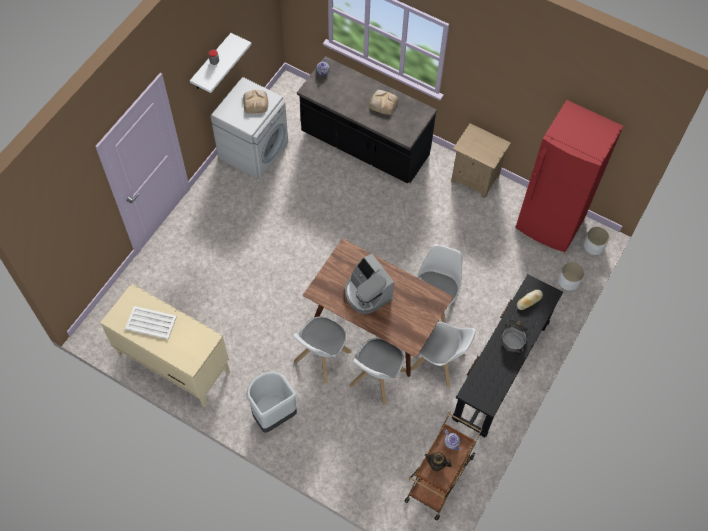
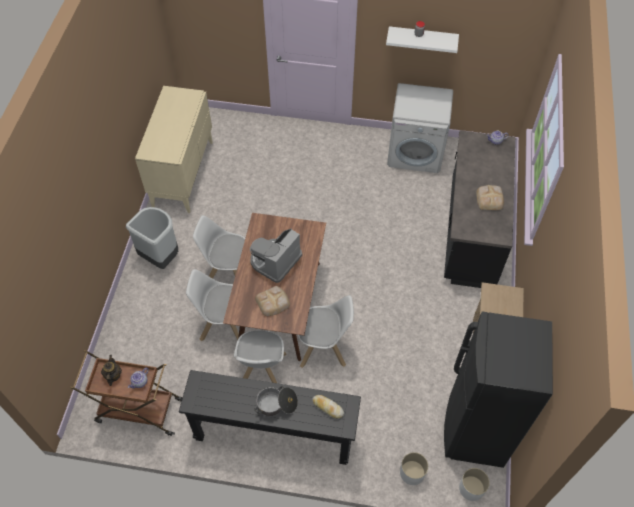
camera: 70 degrees right, 5 degrees down
white tray [125,306,177,340] -> none
bread [243,90,268,114] -> bread moved to [255,286,290,316]
red fridge [515,100,623,252] -> black fridge [444,312,553,468]

